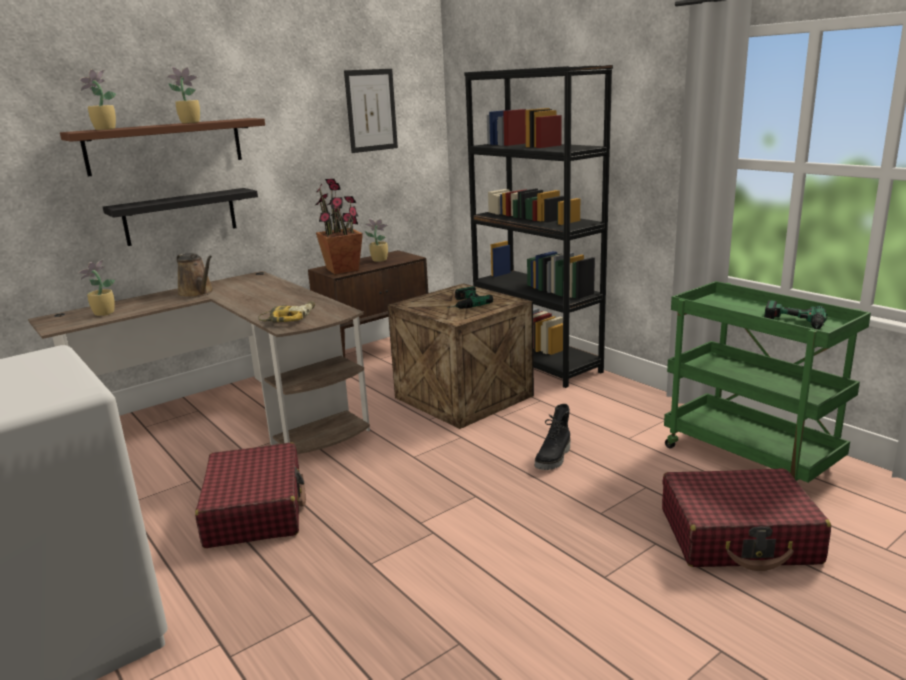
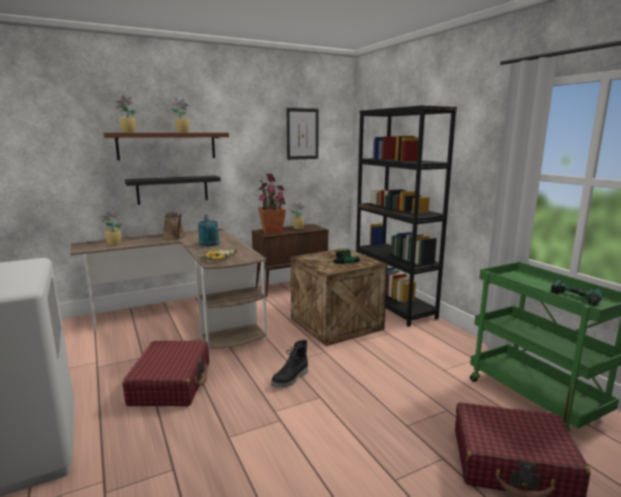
camera: 10 degrees right, 5 degrees down
black boot [535,404,570,470] -> black boot moved to [271,340,308,388]
none -> turquoise watering can [198,215,220,247]

